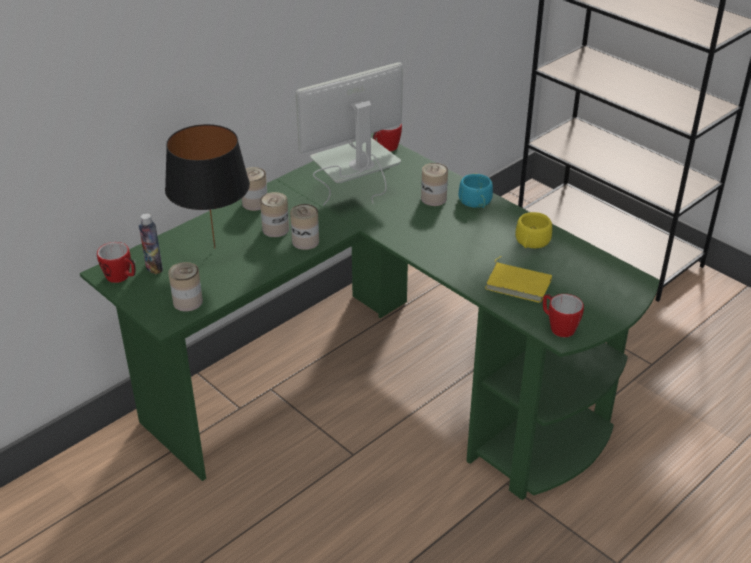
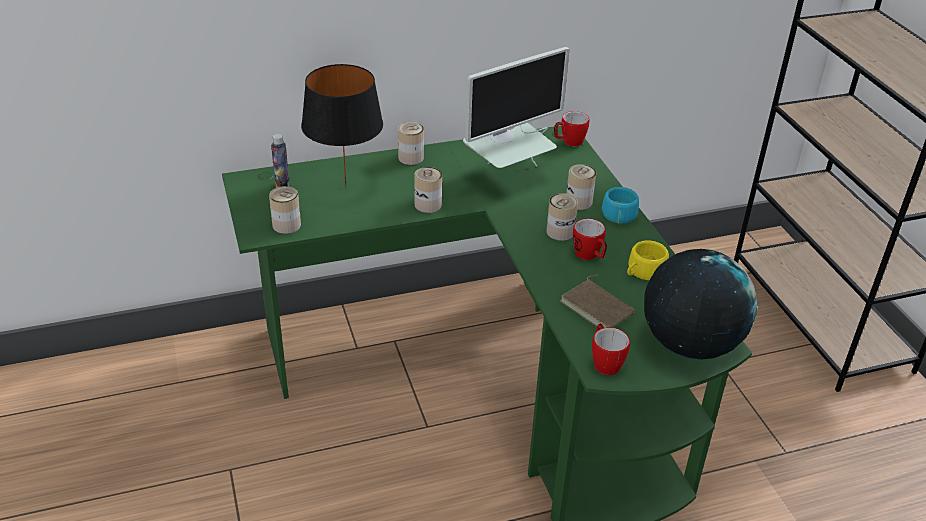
camera: 25 degrees right, 0 degrees up
mug [97,242,136,283] -> mug moved to [573,219,607,260]
can [260,192,289,237] -> can moved to [546,193,578,241]
monitor [296,62,403,206] -> monitor turned 150 degrees clockwise [463,47,569,168]
yellow book [485,256,552,303] -> brown book [560,275,635,328]
none -> globe [644,249,757,360]

